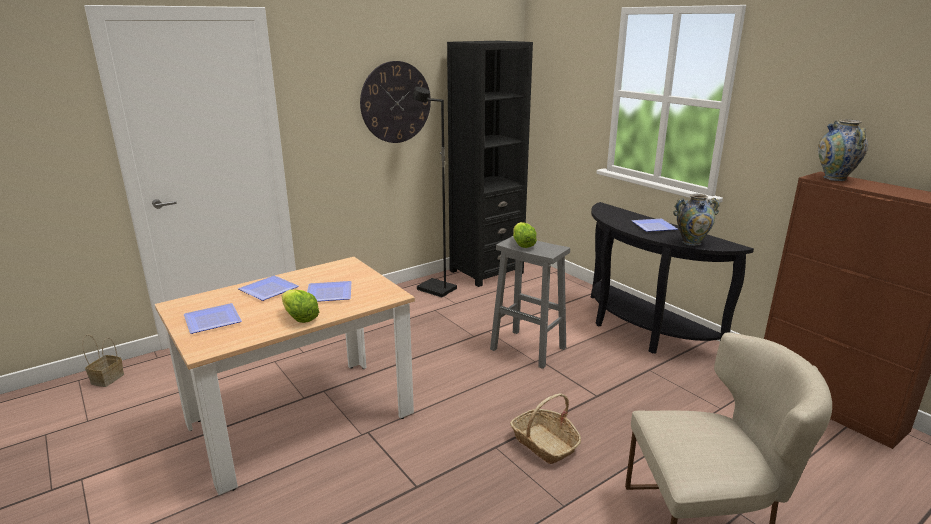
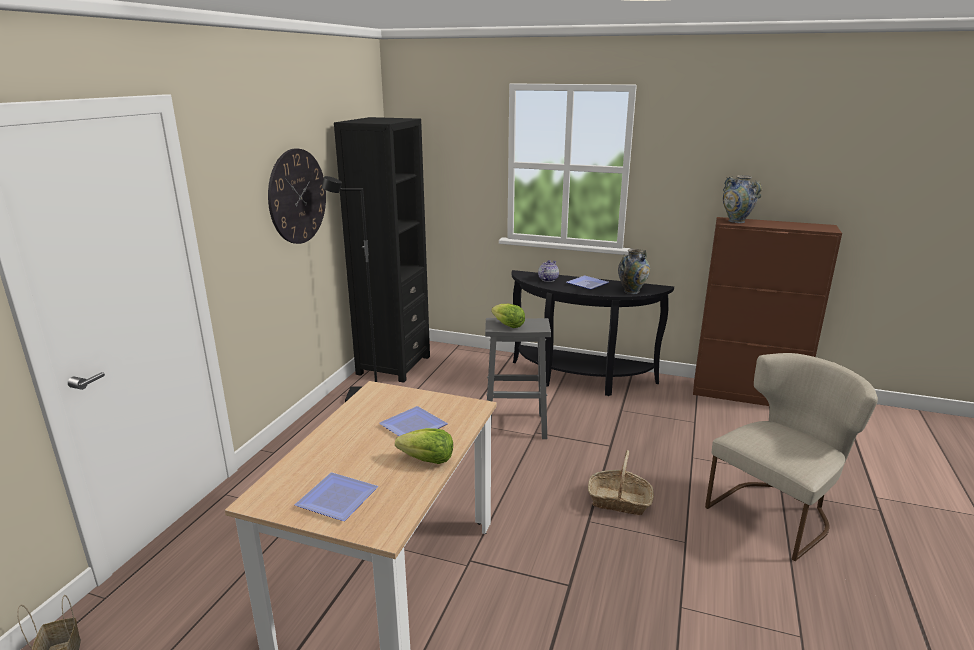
camera: 35 degrees left, 0 degrees up
plate [238,276,299,301] -> none
none -> teapot [538,260,559,282]

